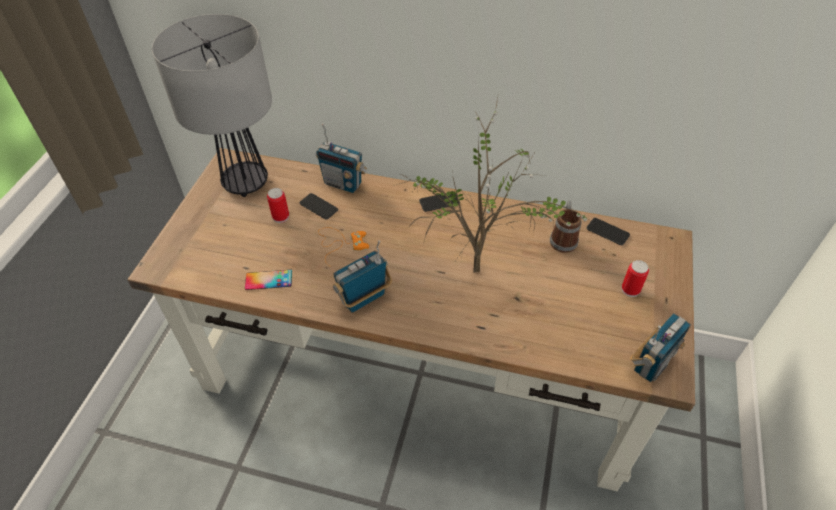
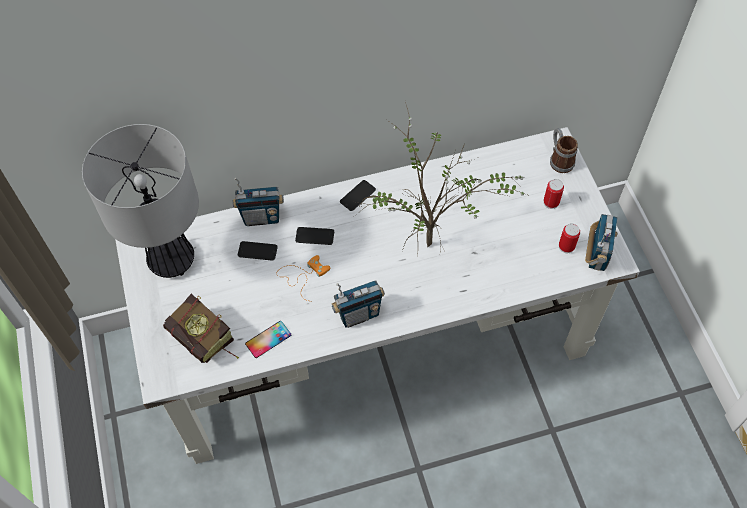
camera: 30 degrees left, 10 degrees up
brown desk [127,148,695,491] -> white desk [115,127,640,464]
can [267,188,289,223] -> can moved to [559,223,580,253]
radio [333,240,392,313] -> radio turned 135 degrees counterclockwise [332,280,385,328]
mug [550,201,582,253] -> mug moved to [550,128,578,173]
phone [587,218,630,245] -> phone moved to [295,227,334,245]
none -> book [163,294,239,363]

